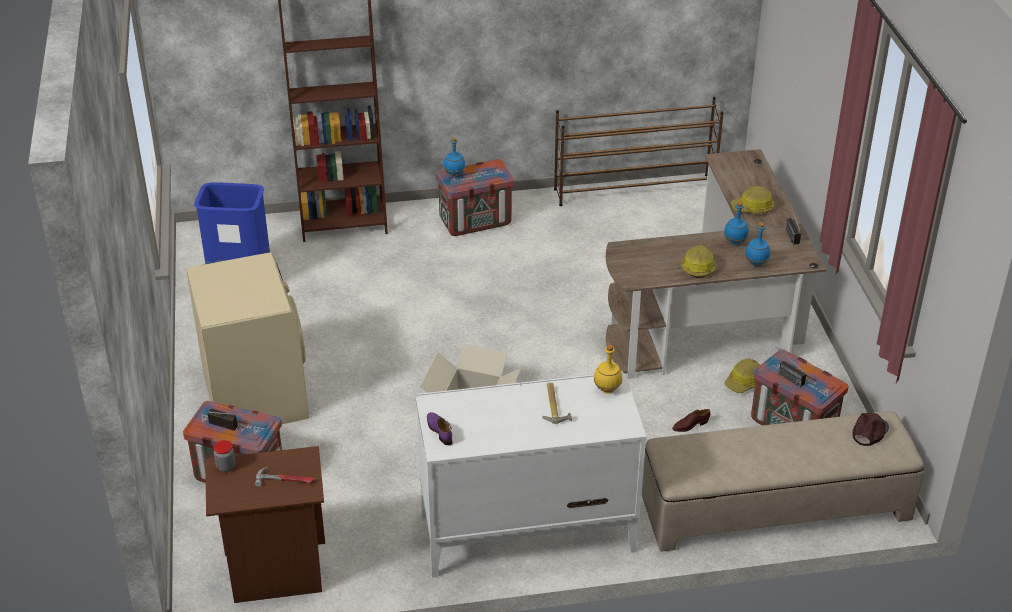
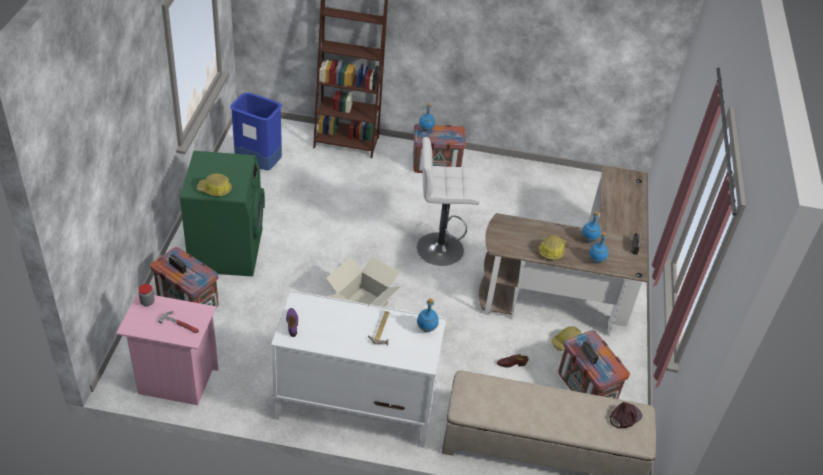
camera: 15 degrees right, 5 degrees up
beige washing machine [186,252,309,424] -> green washing machine [180,151,265,276]
brown nightstand [205,446,325,603] -> pink nightstand [116,292,218,405]
brown shoe rack [554,97,724,206] -> none
yellow bottle [594,345,622,393] -> blue bottle [417,299,439,333]
hard hat [731,186,774,213] -> hard hat moved to [197,173,232,196]
none -> white stool [417,137,480,266]

